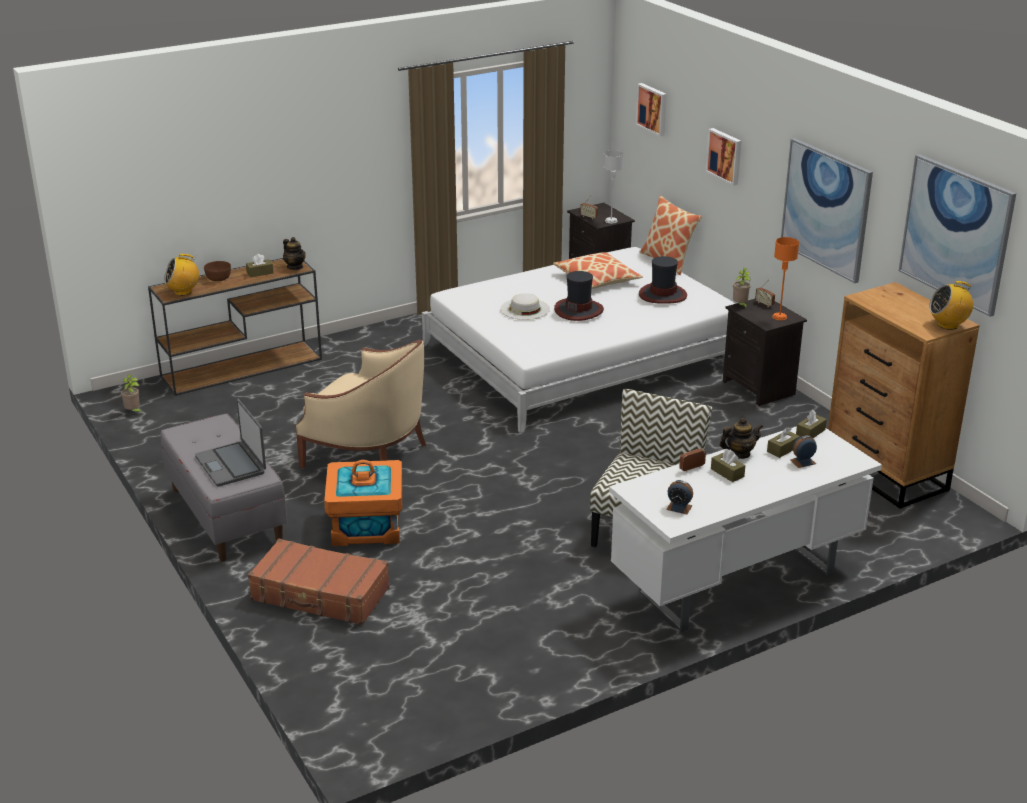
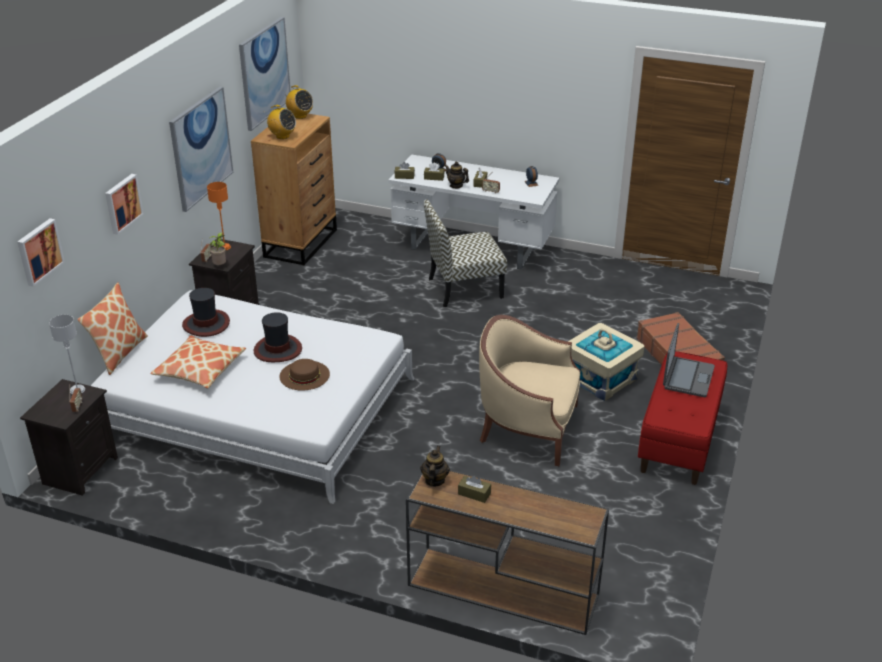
camera: 130 degrees left, 5 degrees up
potted plant [121,375,142,413] -> none
grey bench [161,413,287,562] -> red bench [638,351,727,485]
radio [164,254,199,296] -> radio moved to [266,105,296,139]
brown bowl [204,261,231,281] -> none
beige armchair [296,340,426,469] -> beige armchair turned 60 degrees counterclockwise [479,315,581,466]
orange storage box [324,460,402,546] -> beige storage box [568,323,644,401]
white hat [500,293,550,320] -> brown hat [279,359,330,391]

